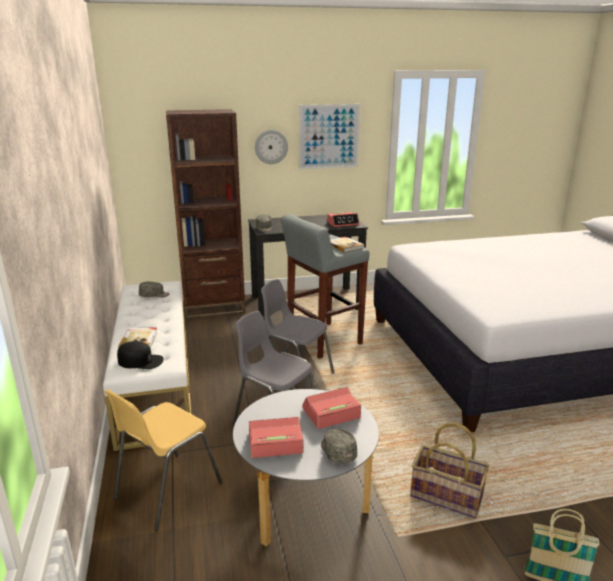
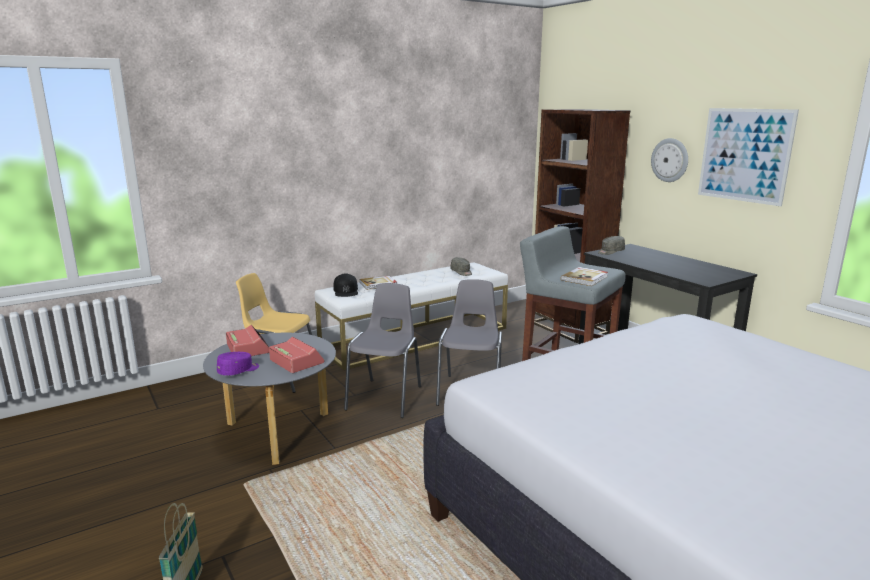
camera: 70 degrees right, 5 degrees down
grey cap [321,429,357,464] -> purple cap [217,352,259,376]
alarm clock [327,212,359,227] -> none
basket [410,423,489,518] -> none

